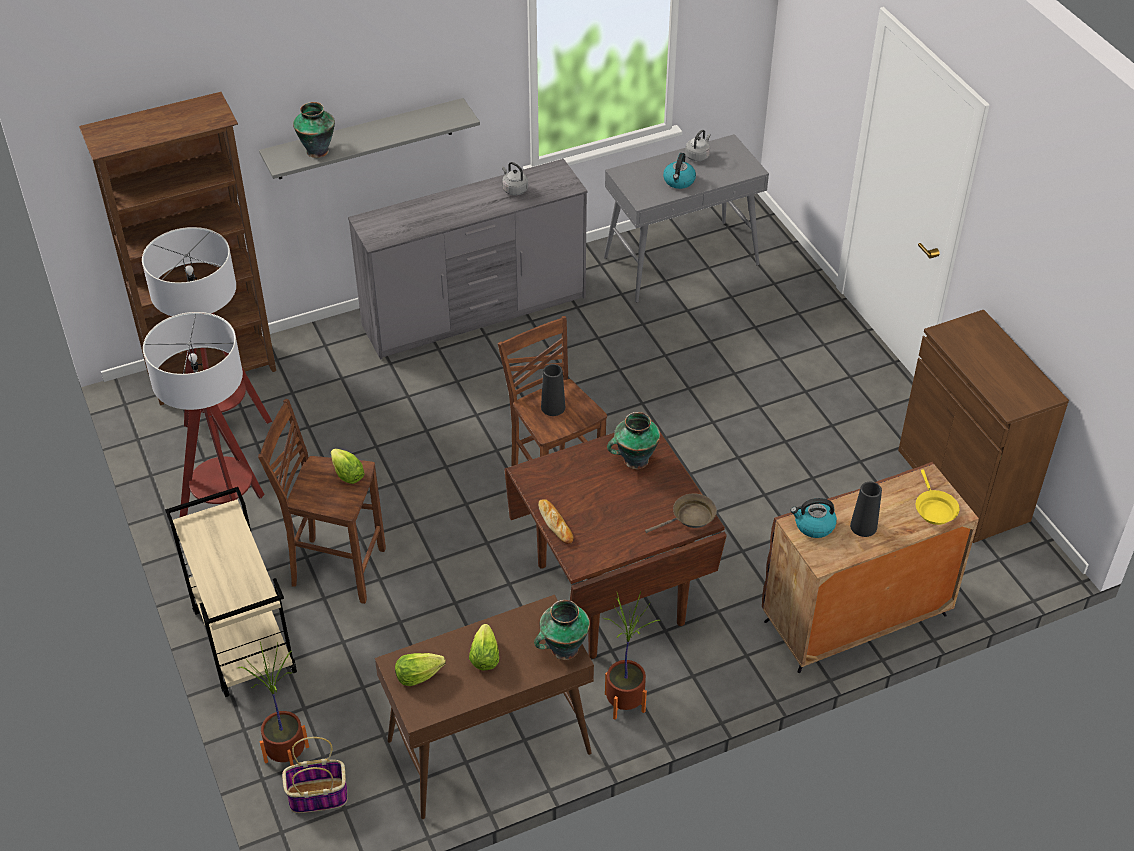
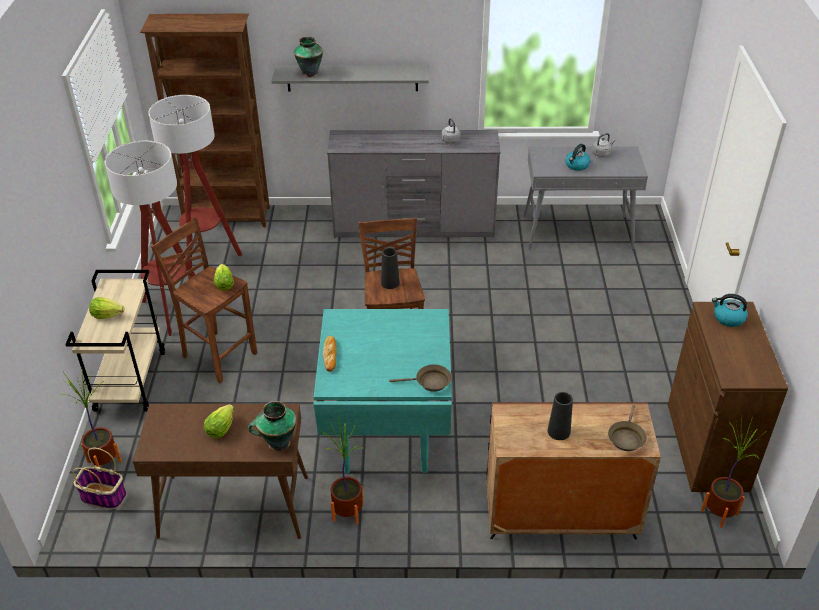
camera: 25 degrees right, 5 degrees down
lettuce [395,653,446,686] -> lettuce moved to [89,297,125,319]
brown dining table [504,421,727,659] -> turquoise dining table [314,309,452,473]
vase [607,412,660,469] -> none
kettle [791,498,837,538] -> kettle moved to [712,294,748,327]
yellow frying pan [916,469,959,525] -> brown frying pan [608,405,647,451]
none -> potted plant [701,416,765,527]

